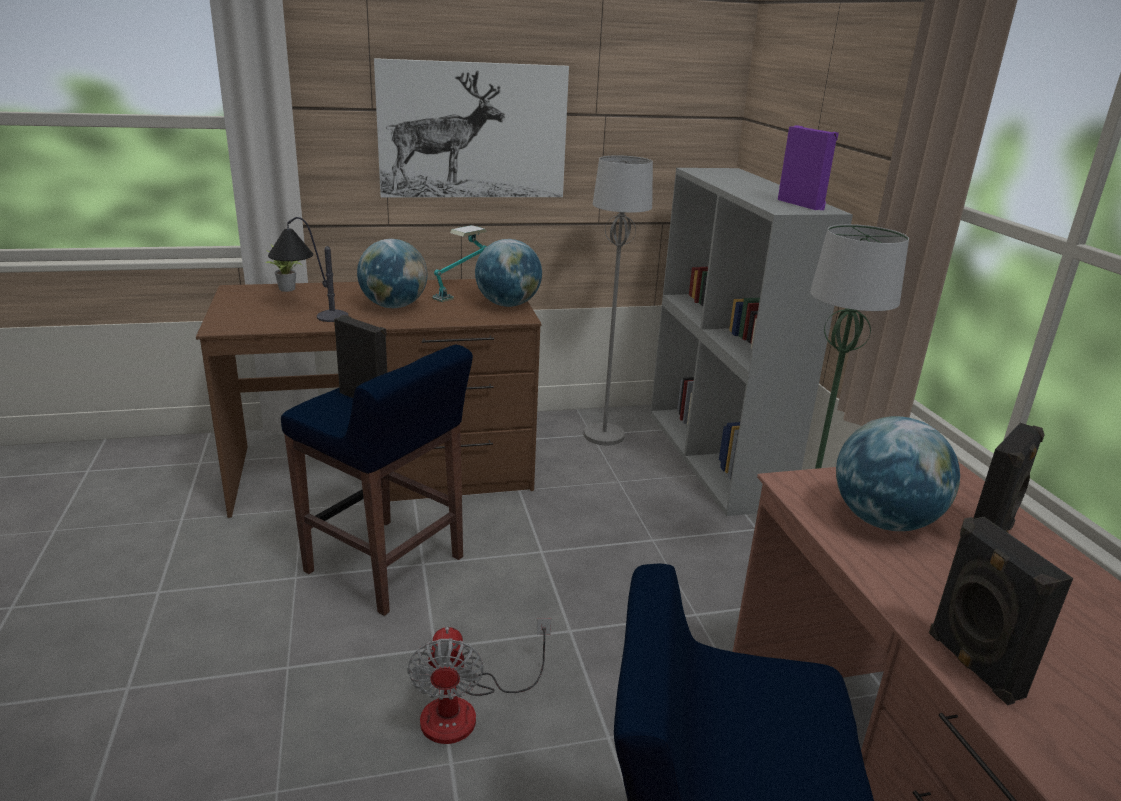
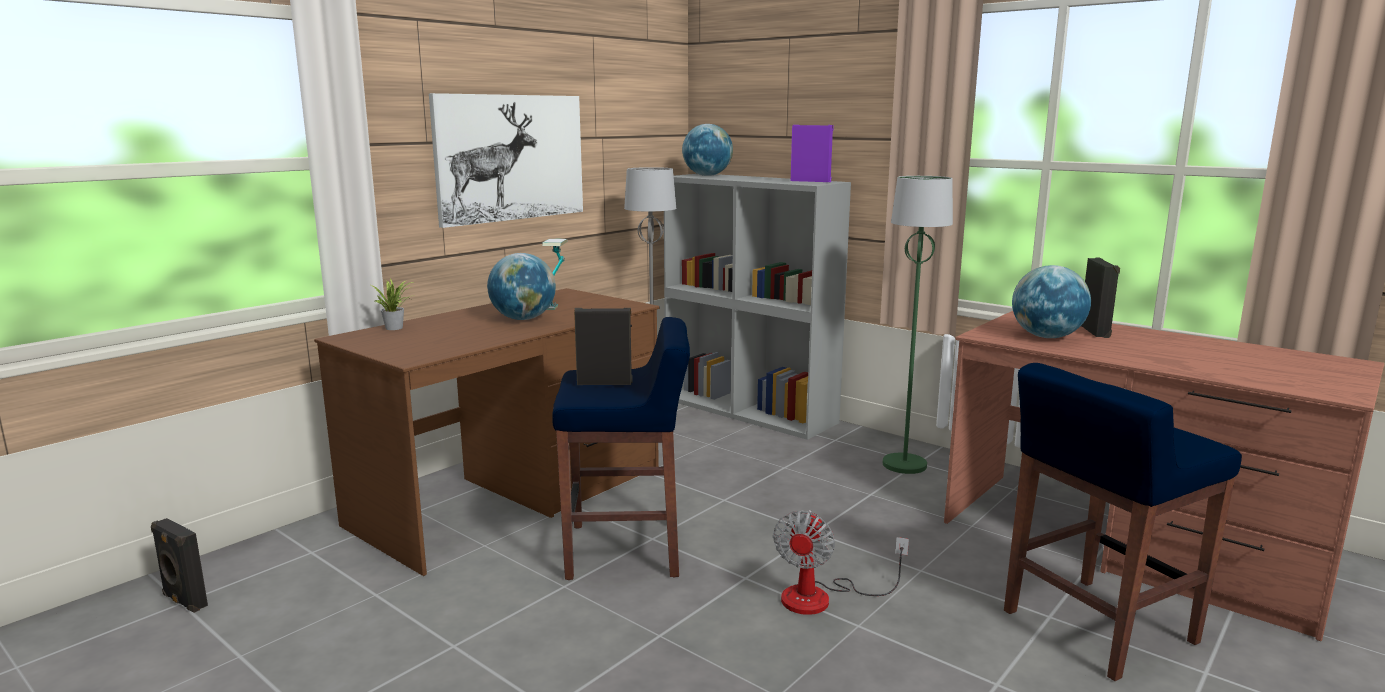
camera: 35 degrees left, 10 degrees down
table lamp [268,217,349,322] -> none
fan [407,619,551,744] -> fan turned 60 degrees clockwise [773,510,909,615]
globe [475,239,542,307] -> globe moved to [682,124,733,176]
black speaker [929,517,1073,705] -> black speaker moved to [151,518,208,613]

